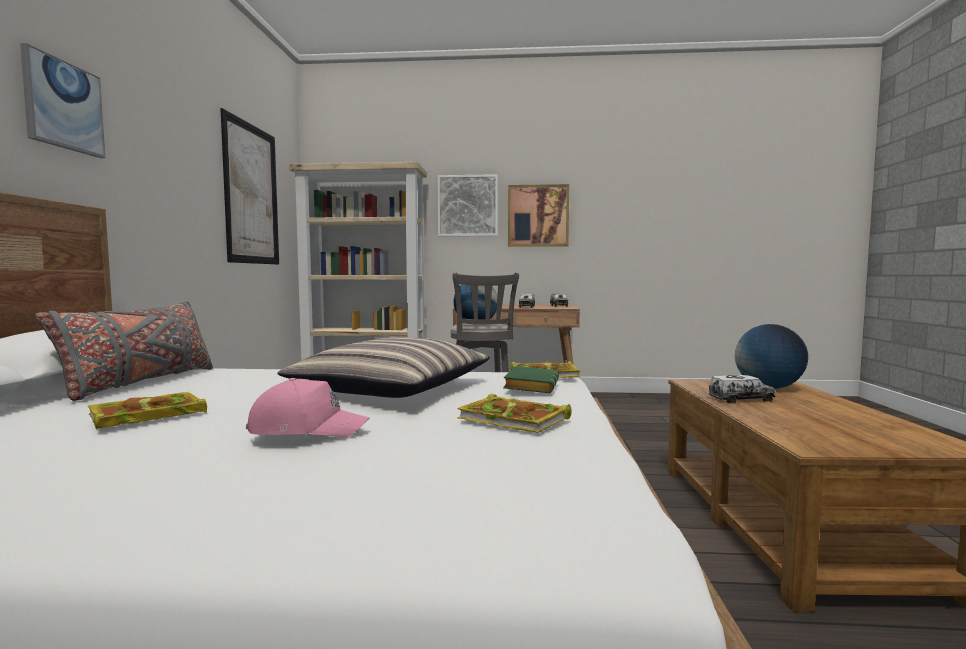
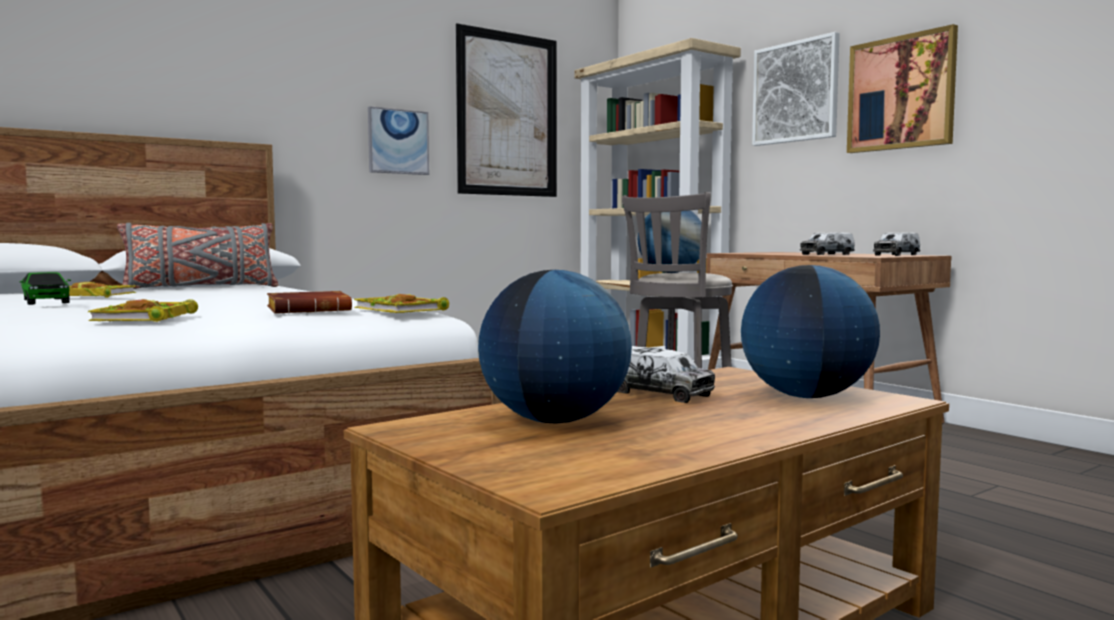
camera: 50 degrees right, 0 degrees up
picture [20,43,105,158] -> picture moved to [368,106,429,175]
pink cap [246,378,369,437] -> toy car [20,272,71,305]
pillow [277,337,490,398] -> none
green book [503,366,559,393] -> brown book [267,291,352,314]
none -> globe [478,270,632,423]

